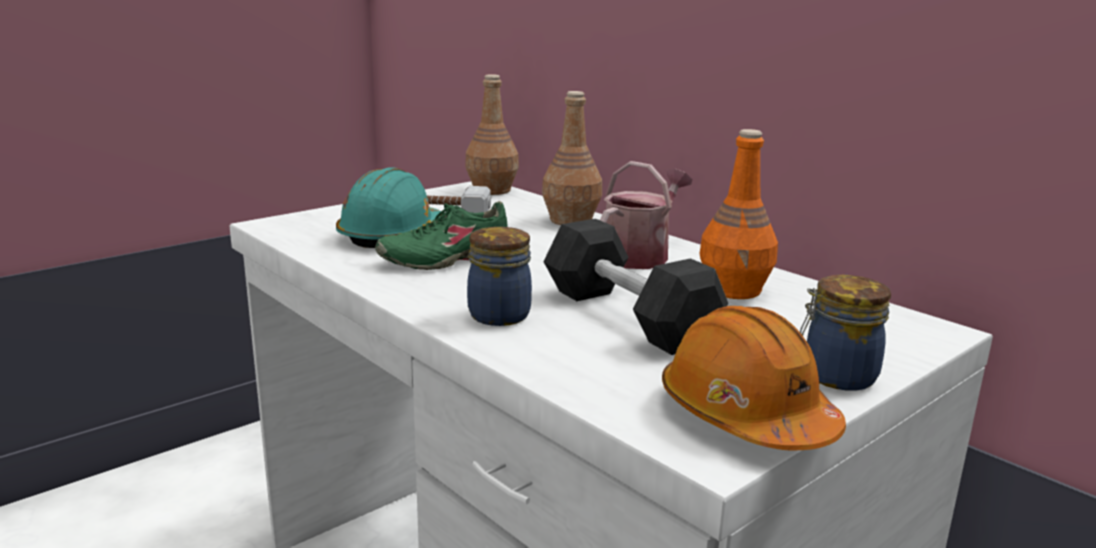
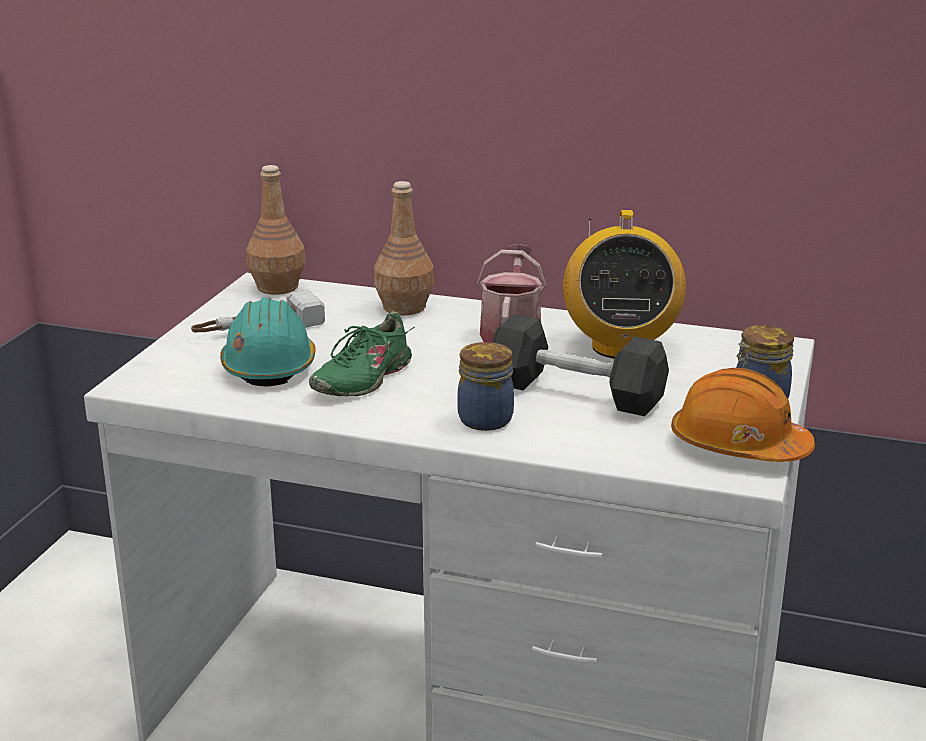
camera: 30 degrees left, 5 degrees up
orange bottle [700,129,778,299] -> radio [563,210,686,359]

